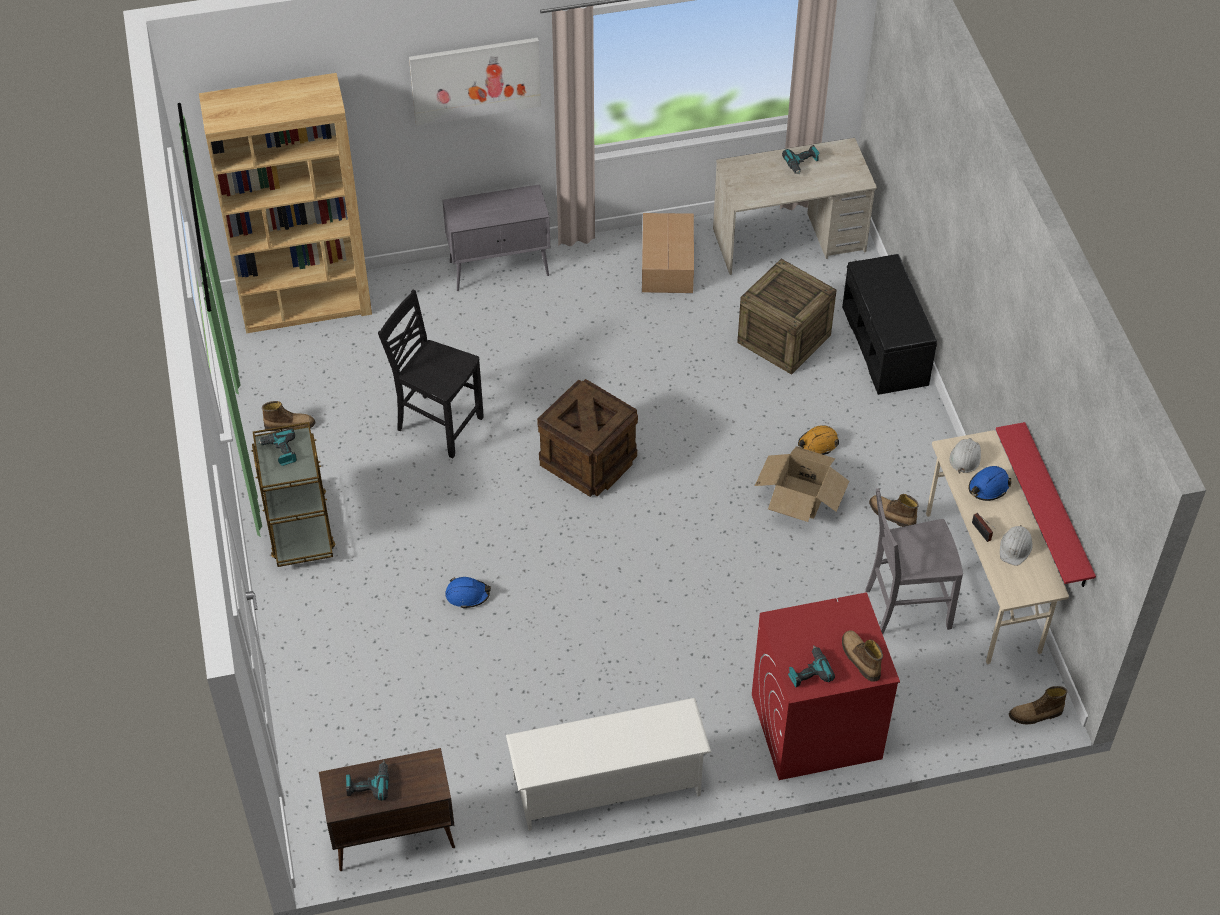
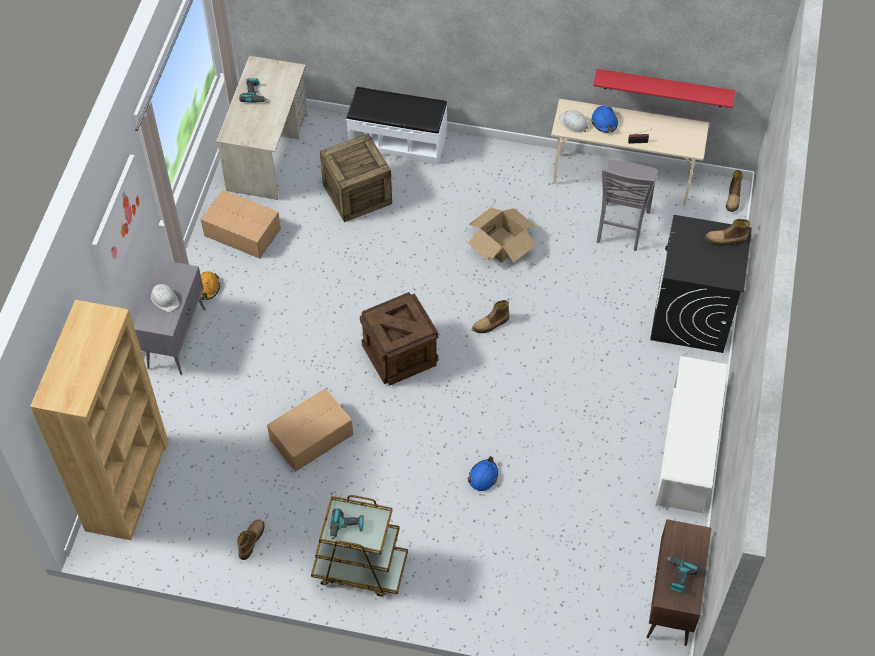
camera: 65 degrees left, 5 degrees up
black chair [378,289,484,458] -> cardboard box [267,388,353,472]
red washing machine [752,592,900,780] -> black washing machine [650,215,752,353]
power drill [788,645,835,687] -> none
orange hard hat [798,425,839,455] -> orange hard hat moved to [200,271,220,300]
black bench [842,254,937,395] -> white bench [346,87,447,165]
boot [869,494,919,527] -> boot moved to [472,300,509,333]
white hard hat [1000,525,1033,566] -> white hard hat moved to [151,284,180,312]

